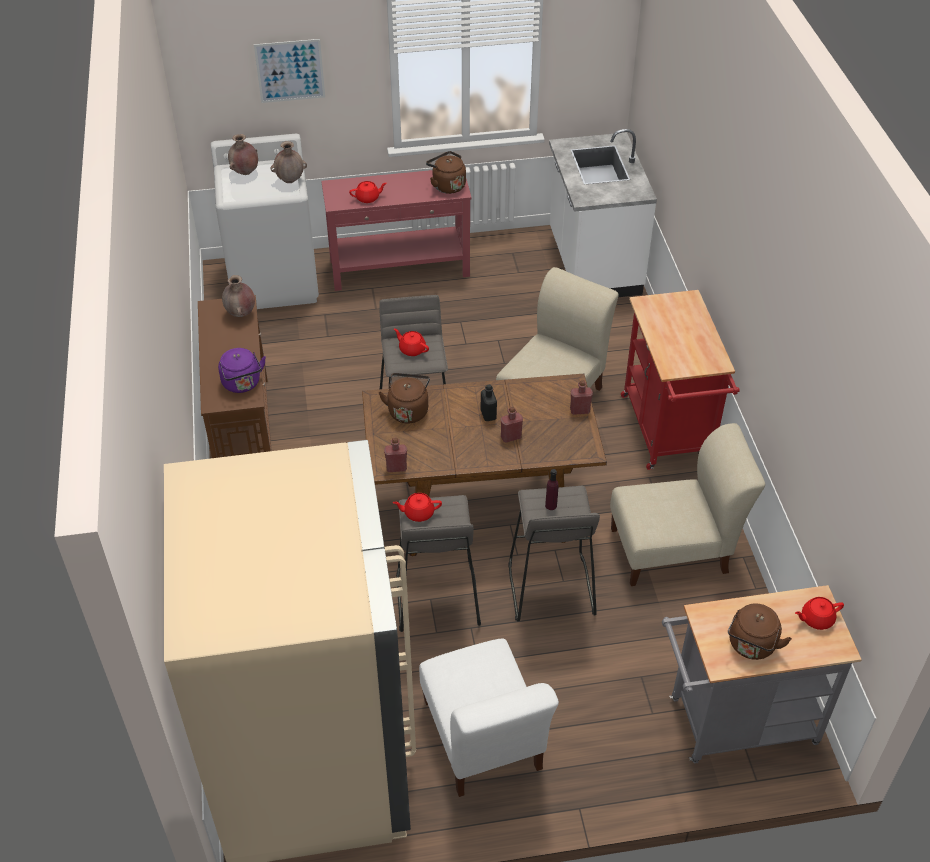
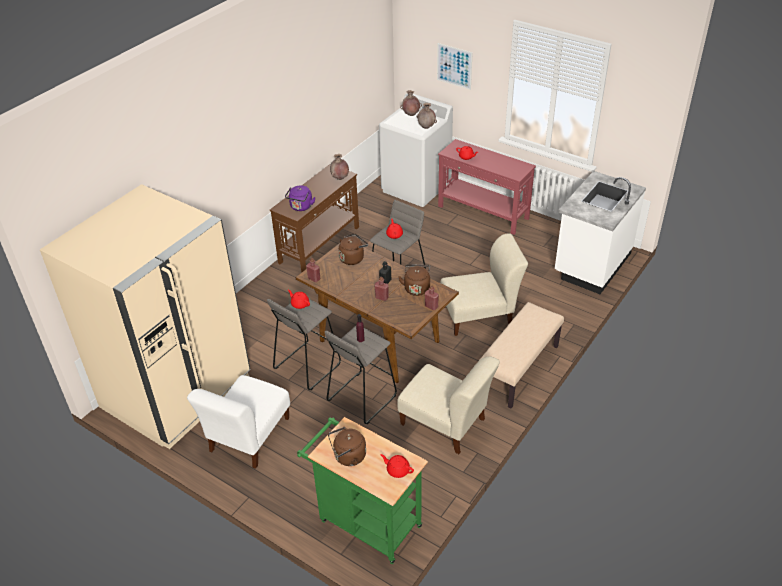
camera: 45 degrees right, 5 degrees down
brown kettle [426,151,466,194] -> brown kettle moved to [398,264,430,296]
red cart [621,290,740,470] -> beige bench [480,302,564,408]
grey cart [662,585,862,764] -> green cart [297,417,428,564]

